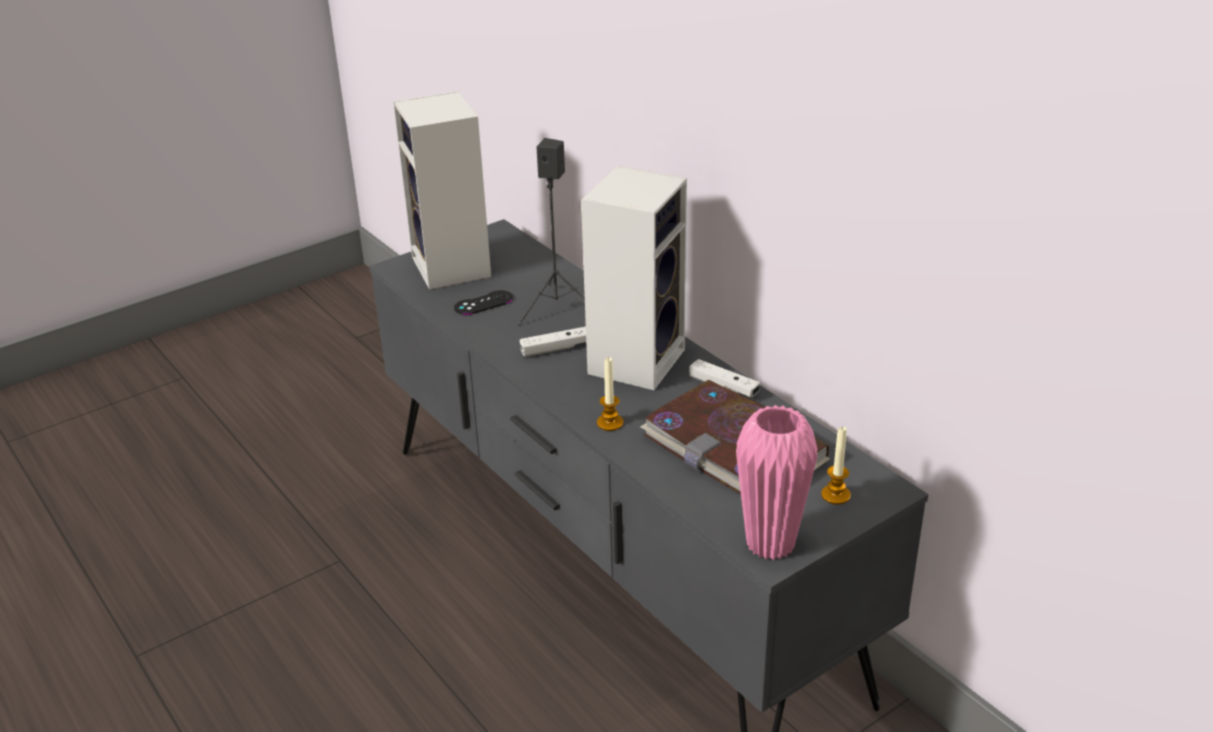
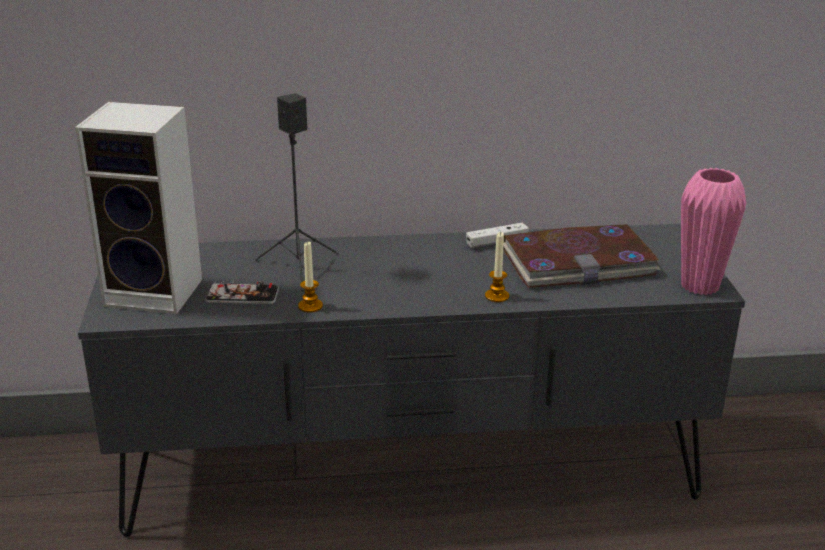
camera: 60 degrees left, 5 degrees down
black game controller [454,290,513,315] -> phone [205,281,279,304]
white game controller [520,327,586,357] -> none
speaker [581,166,687,390] -> none
candle [821,426,851,505] -> candle moved to [298,241,323,313]

